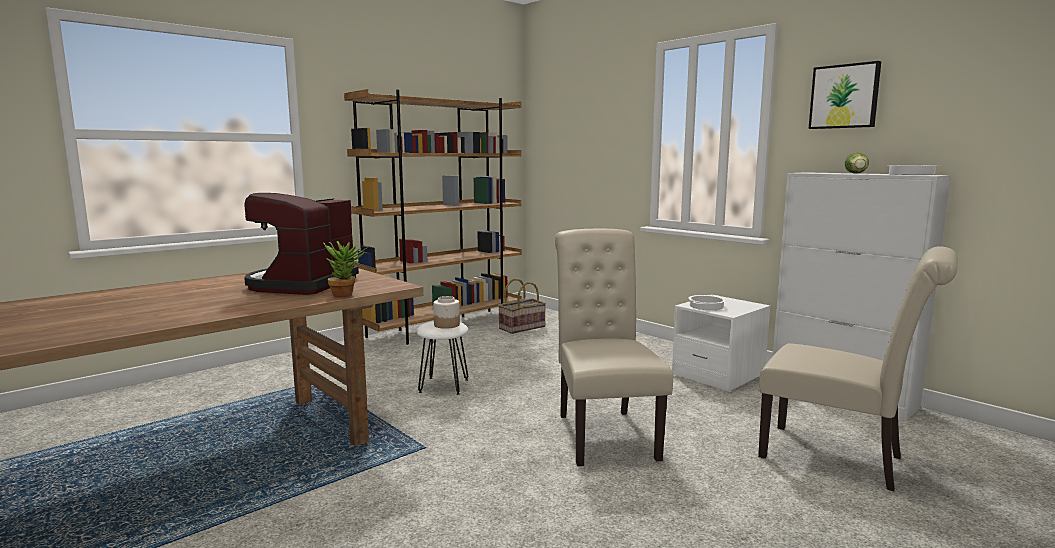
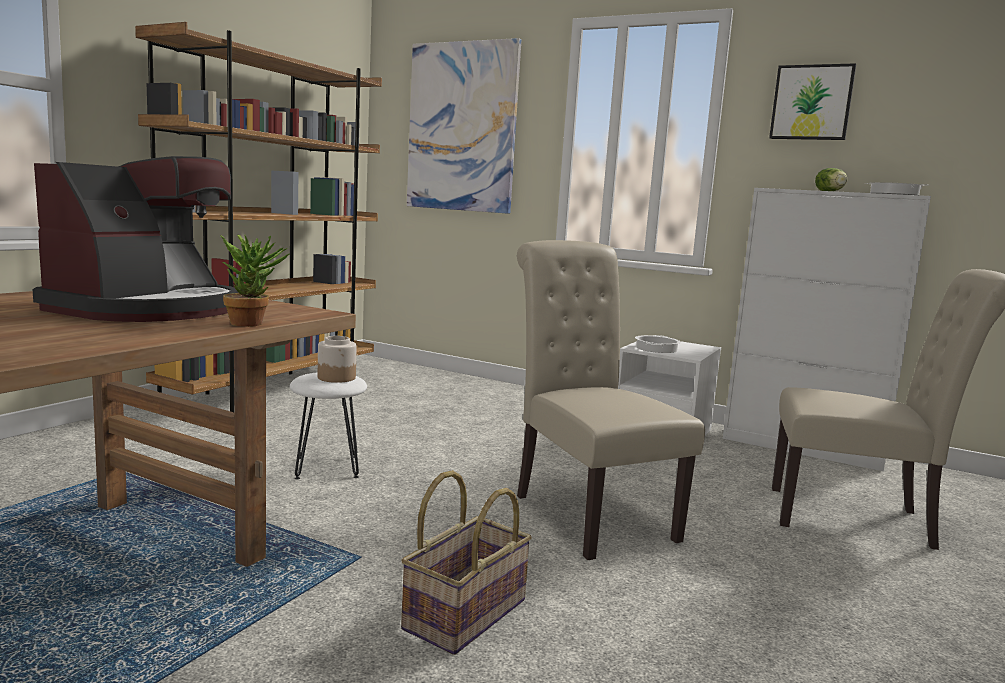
camera: 20 degrees left, 0 degrees up
coffee machine [244,193,359,295] -> coffee machine turned 150 degrees counterclockwise [33,156,238,322]
basket [498,278,546,334] -> basket moved to [401,470,532,655]
none -> picture [407,38,521,214]

